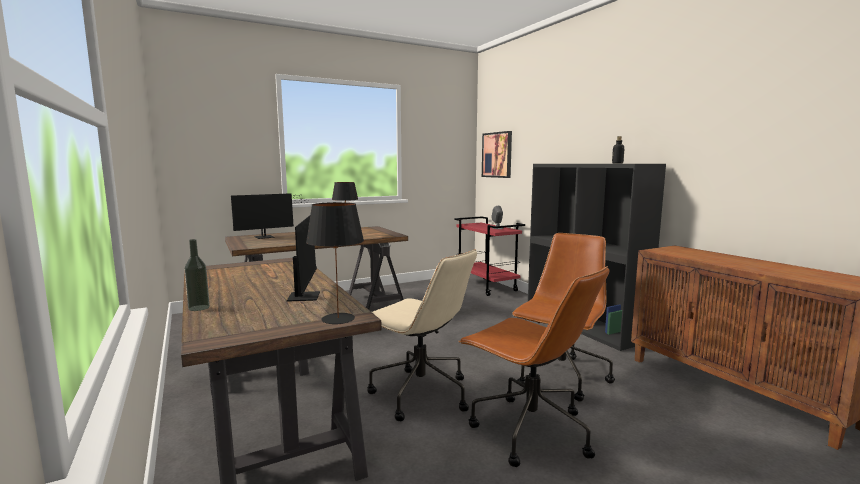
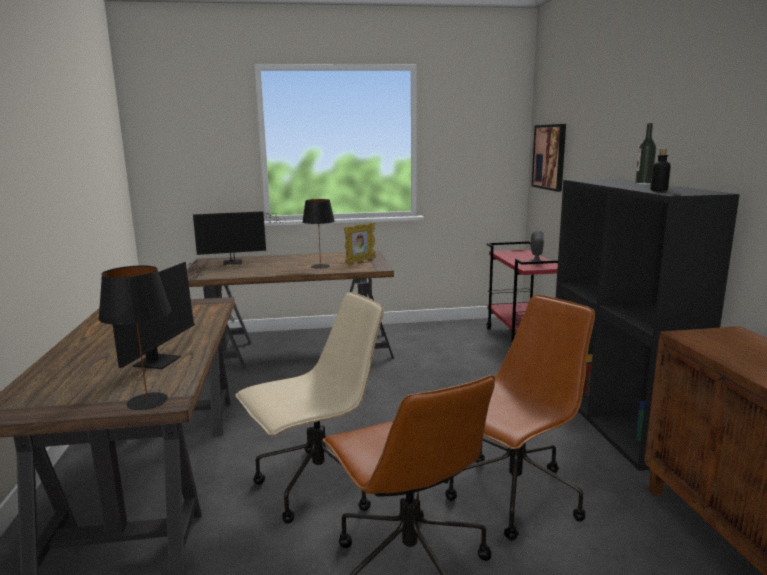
camera: 20 degrees right, 5 degrees up
bottle [184,239,210,311] -> bottle moved to [635,123,656,185]
beige office chair [367,249,477,421] -> beige office chair turned 90 degrees counterclockwise [236,292,384,524]
none -> picture frame [344,222,376,264]

